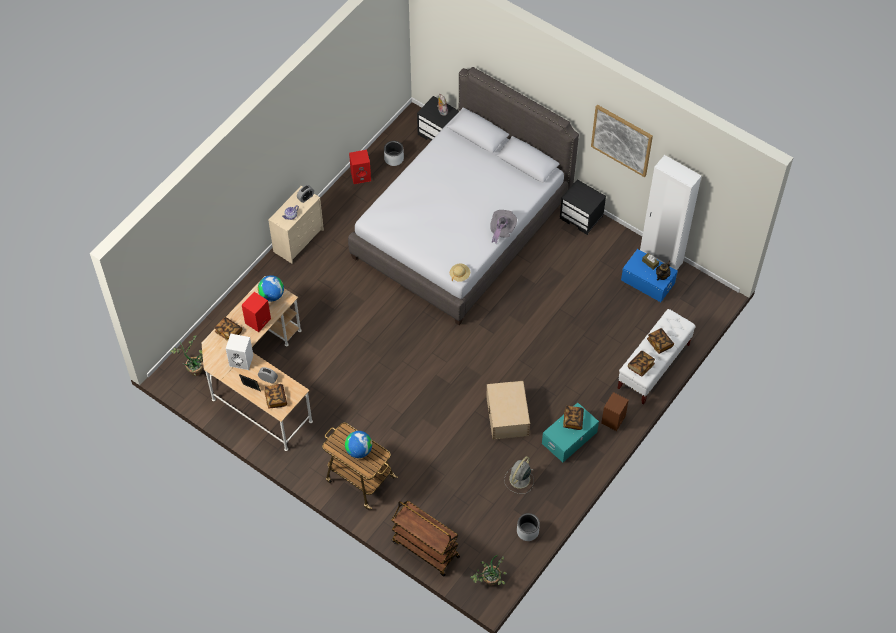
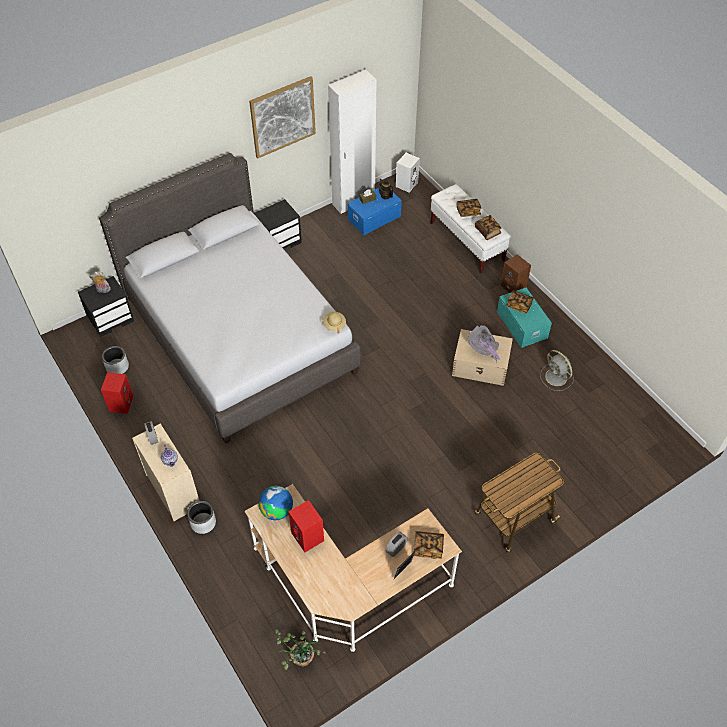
camera: 70 degrees left, 5 degrees down
book [215,317,242,341] -> none
white speaker [226,334,253,370] -> white speaker moved to [396,153,420,192]
globe [345,431,372,458] -> none
brown cart [391,501,460,576] -> none
potted plant [470,555,507,586] -> none
grey hat [491,210,517,244] -> grey hat moved to [468,325,500,362]
grey planter [517,513,540,541] -> grey planter moved to [187,501,216,534]

